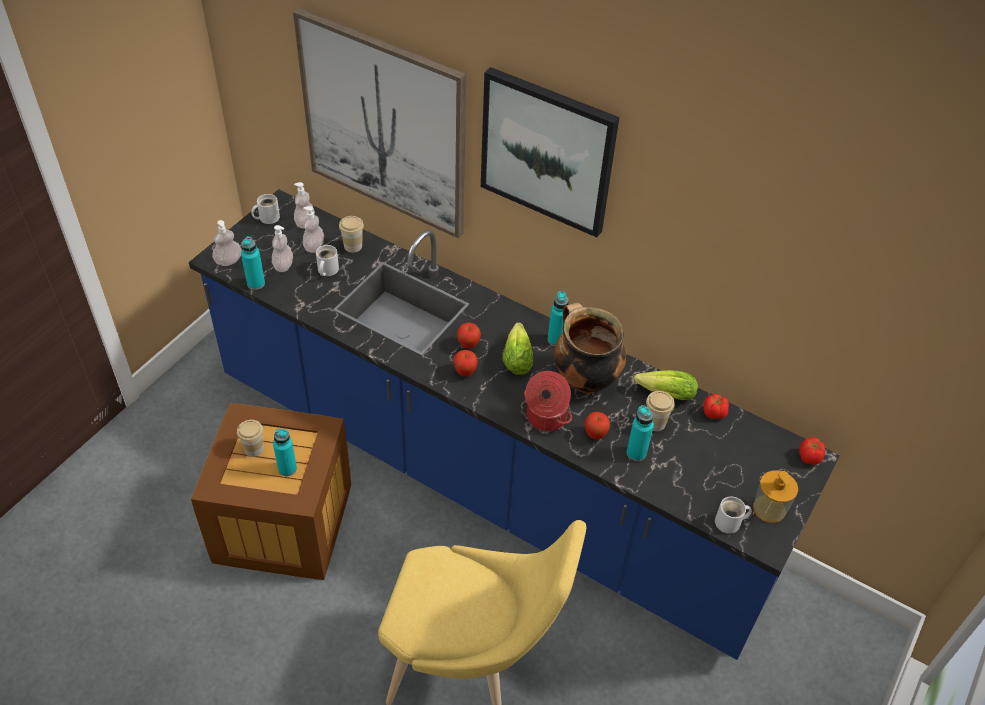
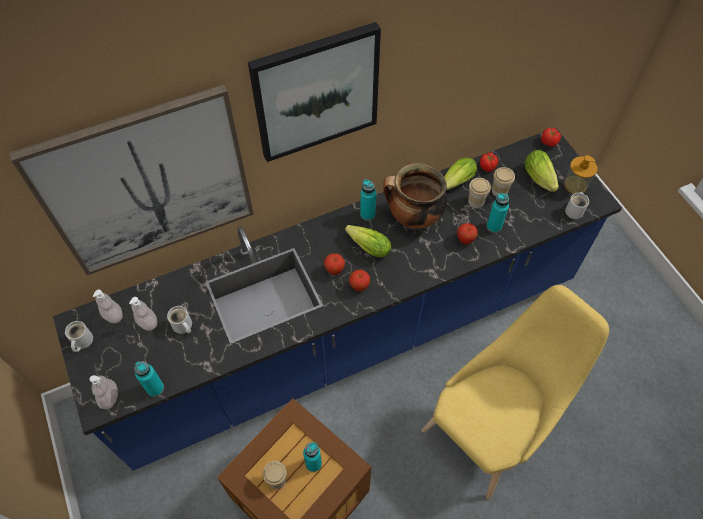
camera: 55 degrees left, 10 degrees up
soap dispenser [272,225,293,272] -> none
cup [339,216,364,253] -> cup moved to [492,167,515,197]
cooking pot [524,371,572,431] -> none
none -> lettuce [524,150,559,192]

